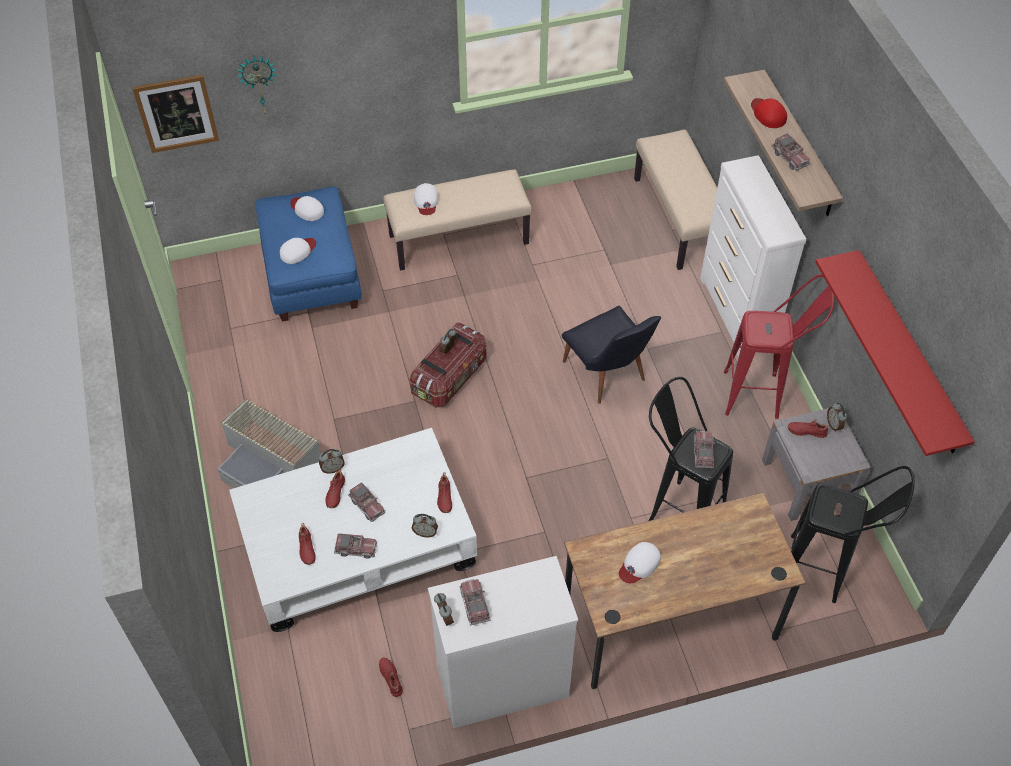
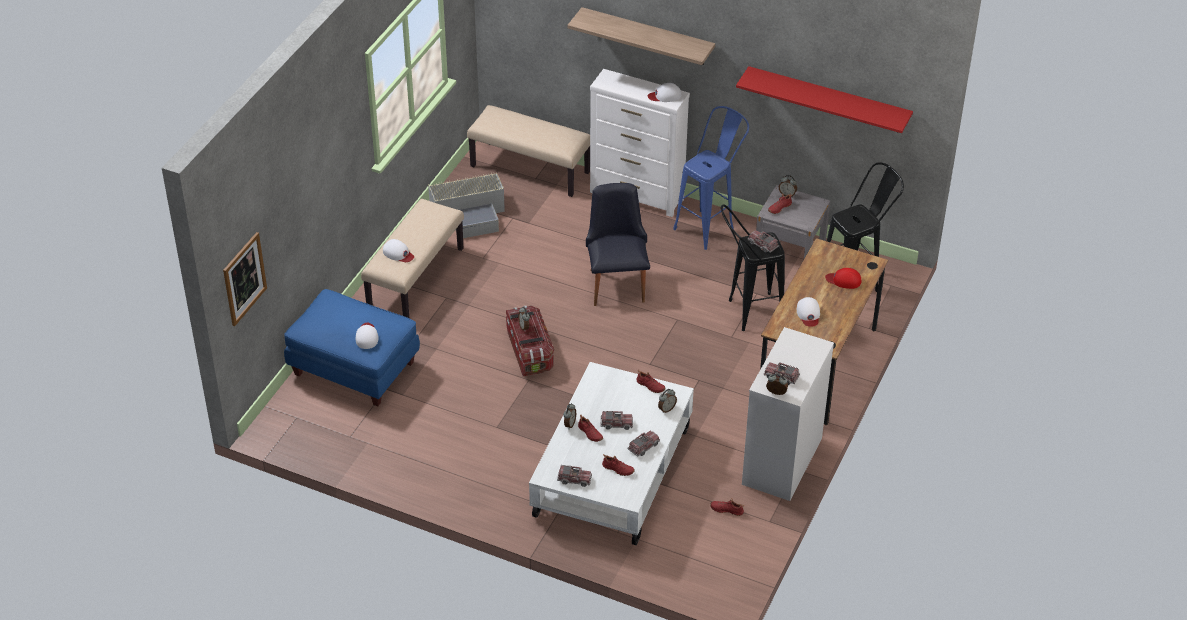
camera: 50 degrees left, 10 degrees down
grey storage box [217,398,321,488] -> grey storage box moved to [428,172,505,238]
wall clock [236,56,278,115] -> none
white cap [290,196,324,221] -> white cap moved to [647,83,681,102]
black chair [562,306,661,404] -> black chair turned 105 degrees counterclockwise [586,183,650,306]
red stool [724,274,834,419] -> blue stool [673,106,749,250]
red cap [751,98,787,128] -> red cap moved to [825,268,861,289]
toy truck [772,133,810,171] -> toy truck moved to [557,465,592,487]

